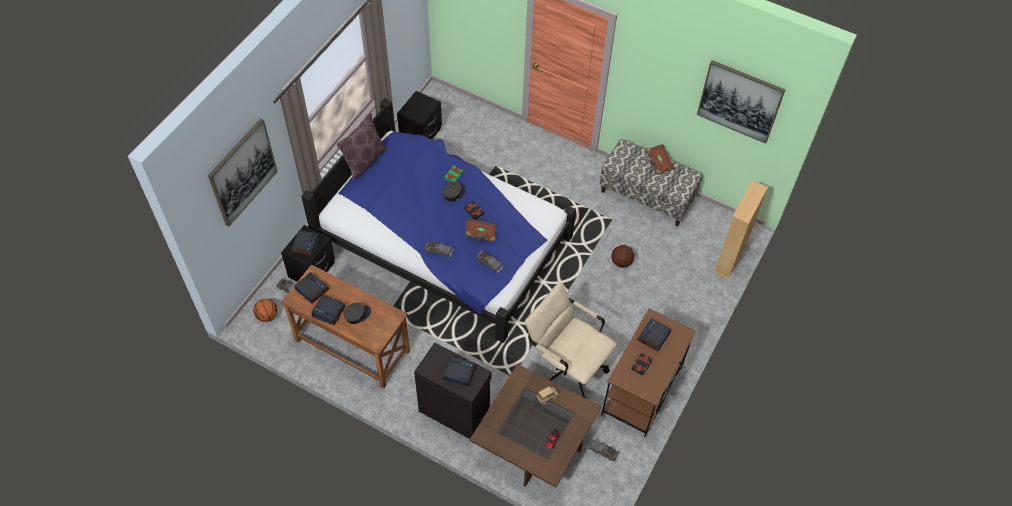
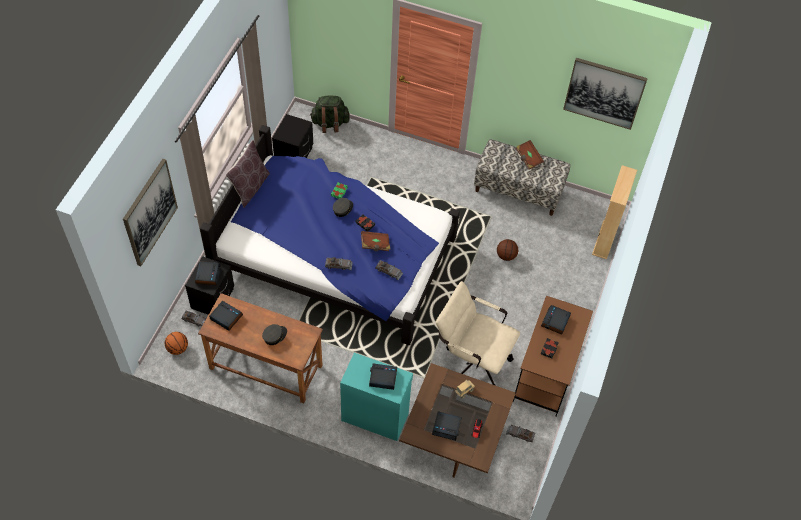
camera: 10 degrees left, 0 degrees up
alarm clock [312,295,345,326] -> alarm clock moved to [432,411,462,441]
black cabinet [414,342,492,439] -> turquoise cabinet [340,353,413,441]
none -> green backpack [310,96,350,133]

